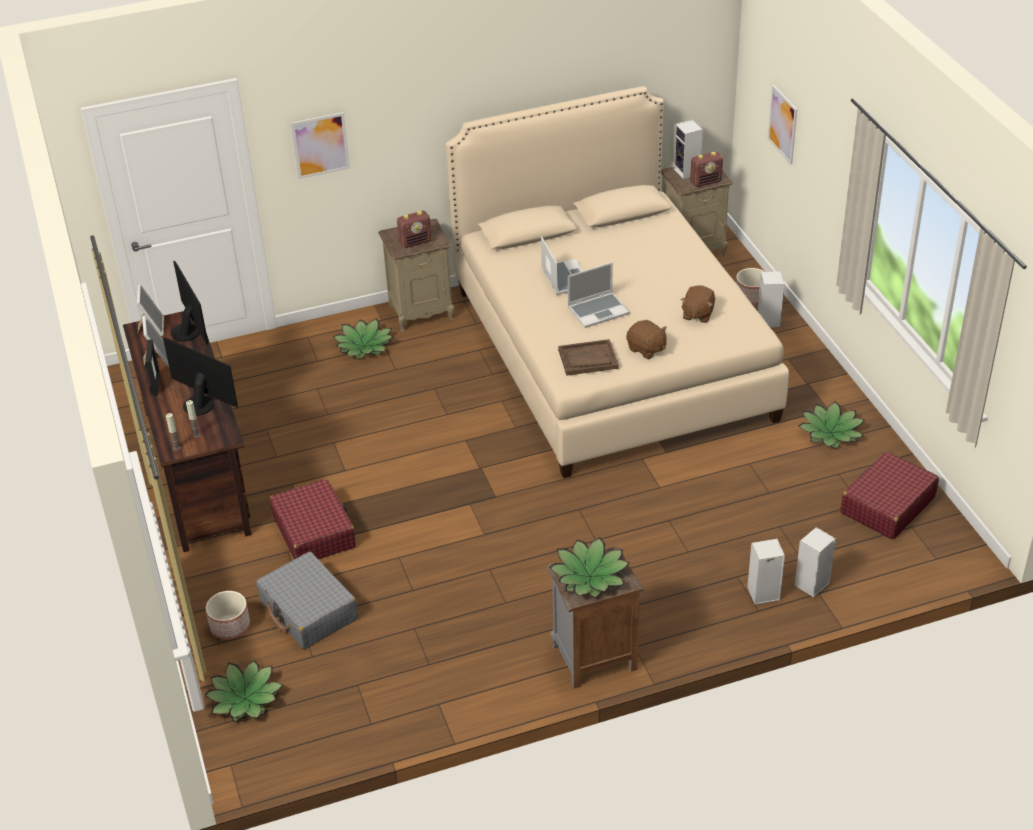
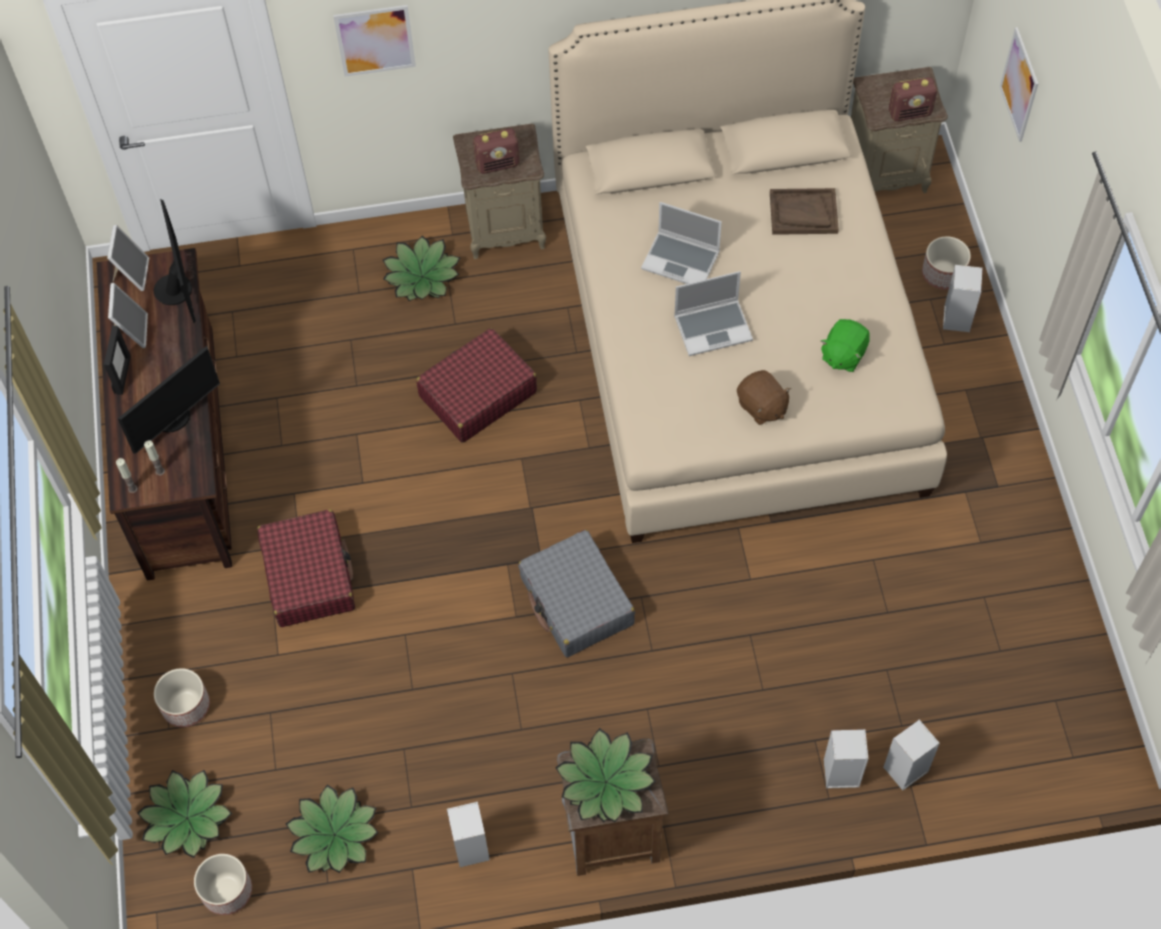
camera: 10 degrees right, 20 degrees up
monitor [163,337,238,416] -> monitor turned 90 degrees clockwise [118,346,220,453]
grey suitcase [256,552,358,649] -> grey suitcase moved to [518,530,635,657]
laptop [541,236,583,295] -> laptop turned 120 degrees clockwise [641,202,722,284]
brown tray [558,339,619,376] -> brown tray moved to [770,188,839,235]
speaker [673,120,703,179] -> speaker moved to [447,802,490,867]
brown plush toy [680,285,715,323] -> green plush toy [821,319,870,372]
potted plant [799,401,865,449] -> potted plant moved to [286,785,378,873]
red suitcase [840,451,939,539] -> red suitcase moved to [416,328,537,443]
none -> planter [194,854,252,915]

